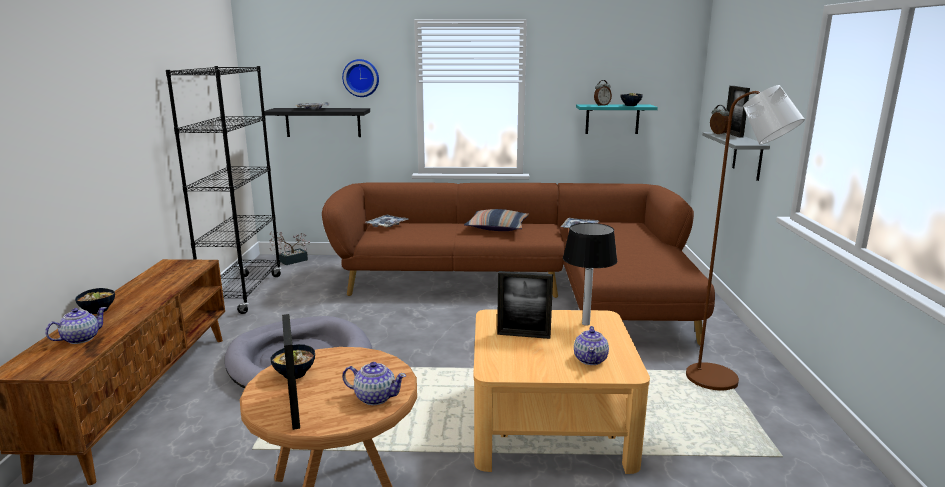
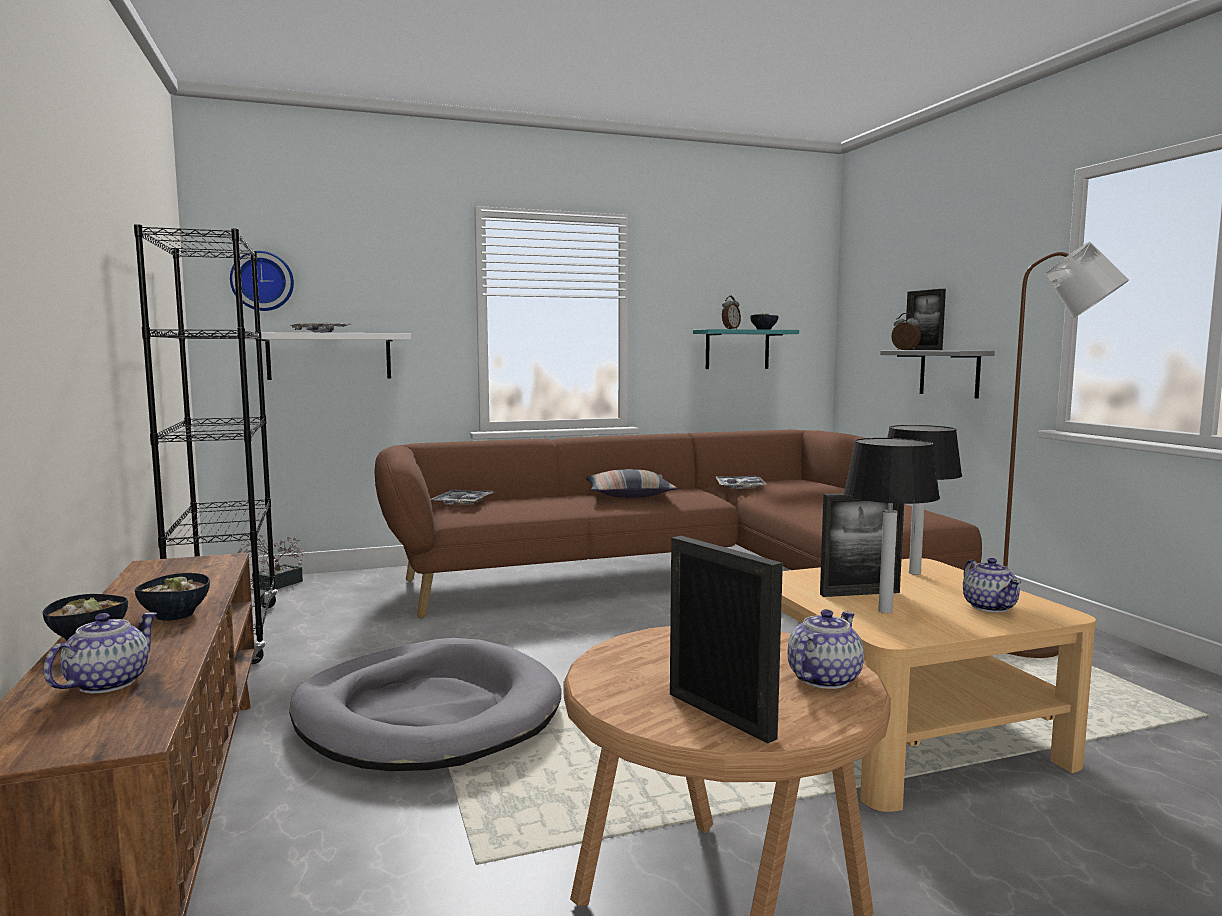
camera: 20 degrees left, 10 degrees down
black shelf [264,108,370,137] -> white shelf [245,332,411,380]
bowl [270,344,315,379] -> bowl moved to [135,573,210,621]
wall clock [342,59,379,97] -> wall clock moved to [230,251,294,311]
teapot [342,362,407,405] -> teapot turned 45 degrees counterclockwise [788,609,864,689]
none -> table lamp [844,438,940,613]

